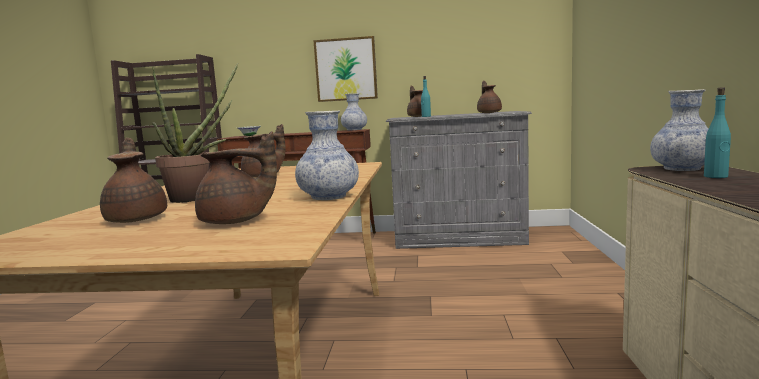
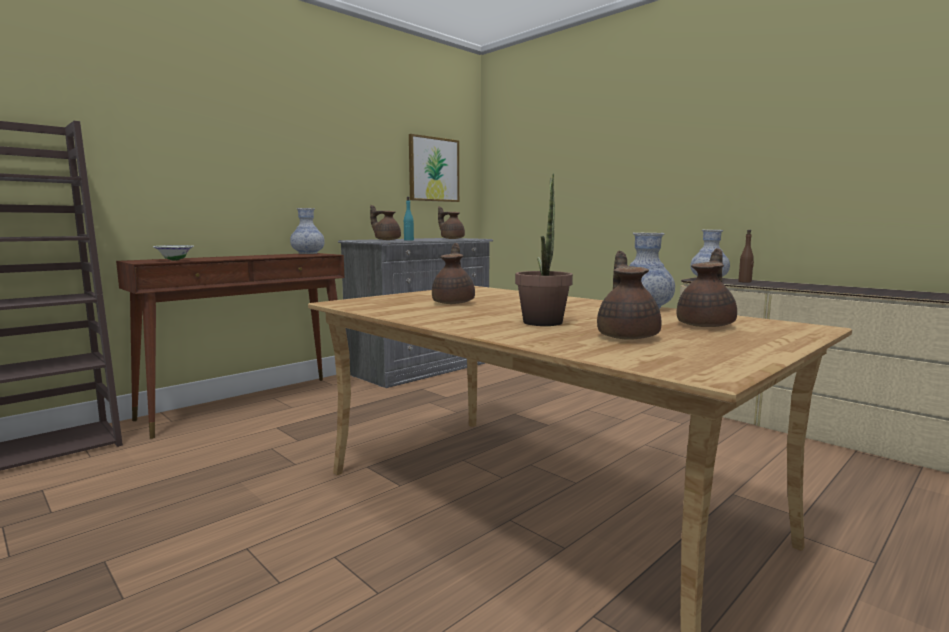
camera: 50 degrees left, 0 degrees up
brown teapot [100,138,167,223] -> brown teapot turned 75 degrees clockwise [597,251,661,340]
picture [313,36,378,102] -> picture moved to [409,134,459,202]
turquoise bottle [704,87,731,178] -> brown bottle [738,230,754,283]

